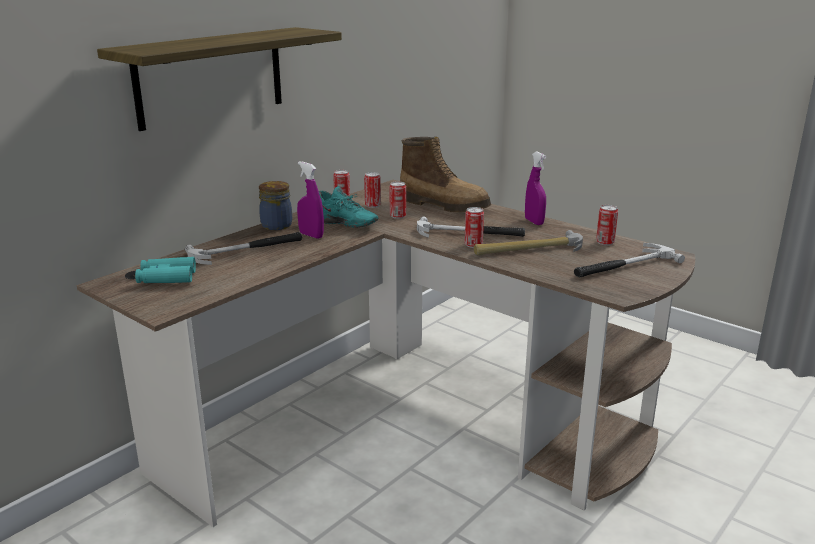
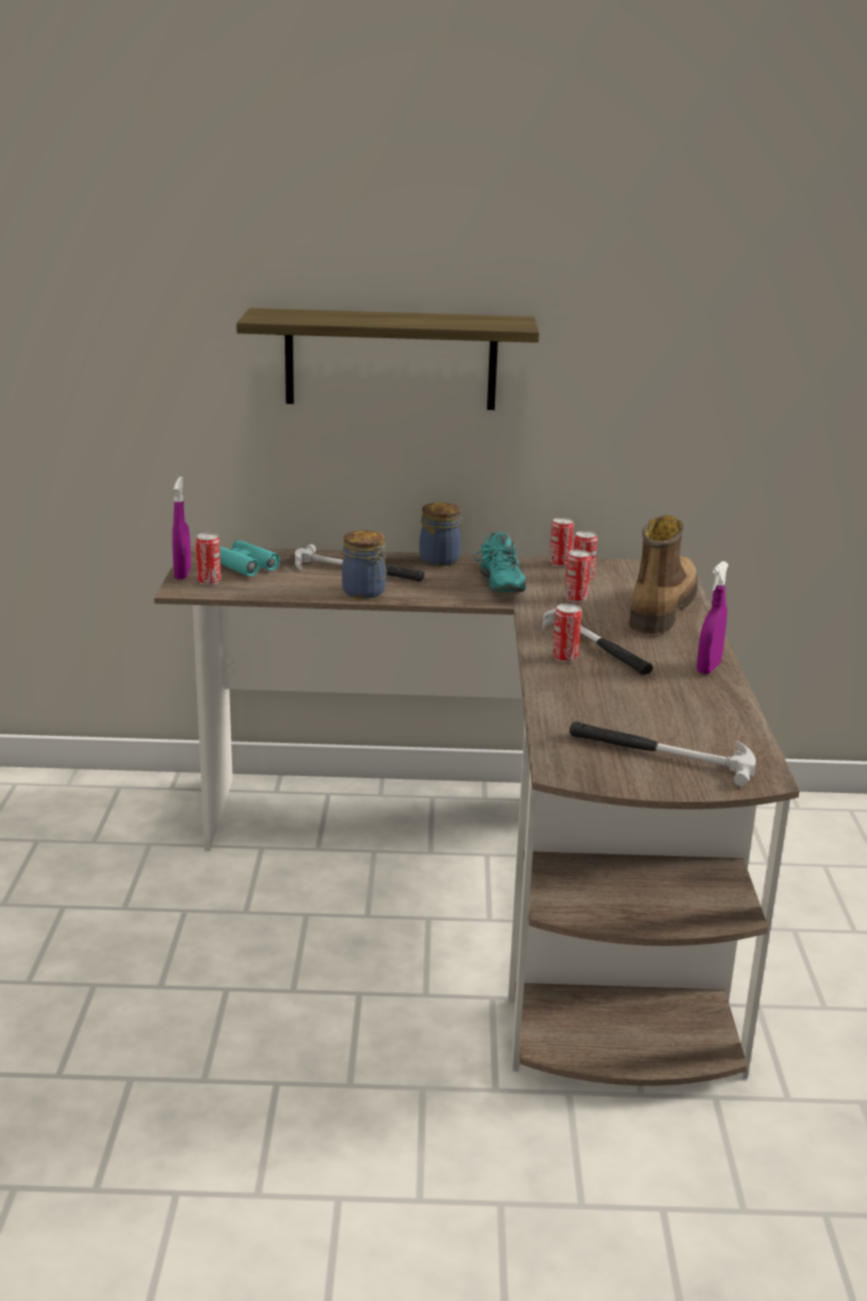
camera: 50 degrees right, 0 degrees up
purple spray bottle [297,161,324,239] -> purple spray bottle moved to [172,476,191,579]
boot [400,137,491,212] -> boot turned 150 degrees counterclockwise [629,515,698,634]
hammer [474,230,583,255] -> none
can [596,205,618,245] -> can moved to [196,533,221,585]
none -> jar [342,530,387,598]

